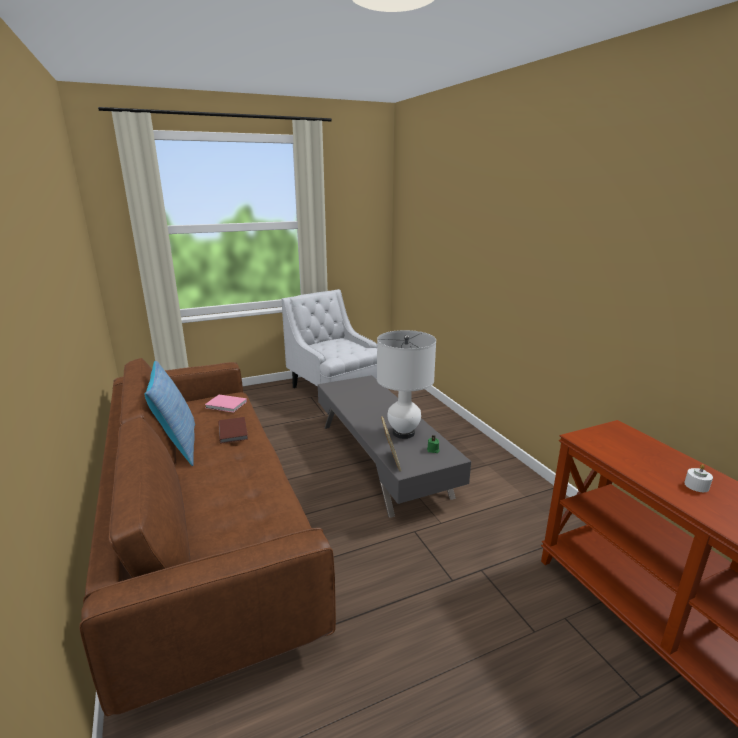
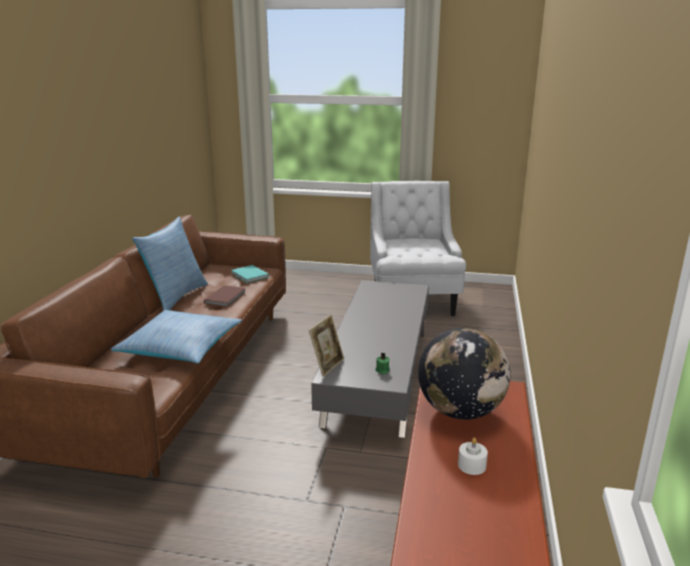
camera: 35 degrees right, 0 degrees up
pink book [205,395,247,413] -> turquoise book [231,265,269,283]
white table lamp [377,330,436,439] -> none
none -> pillow [111,309,242,364]
none -> globe [418,328,511,420]

